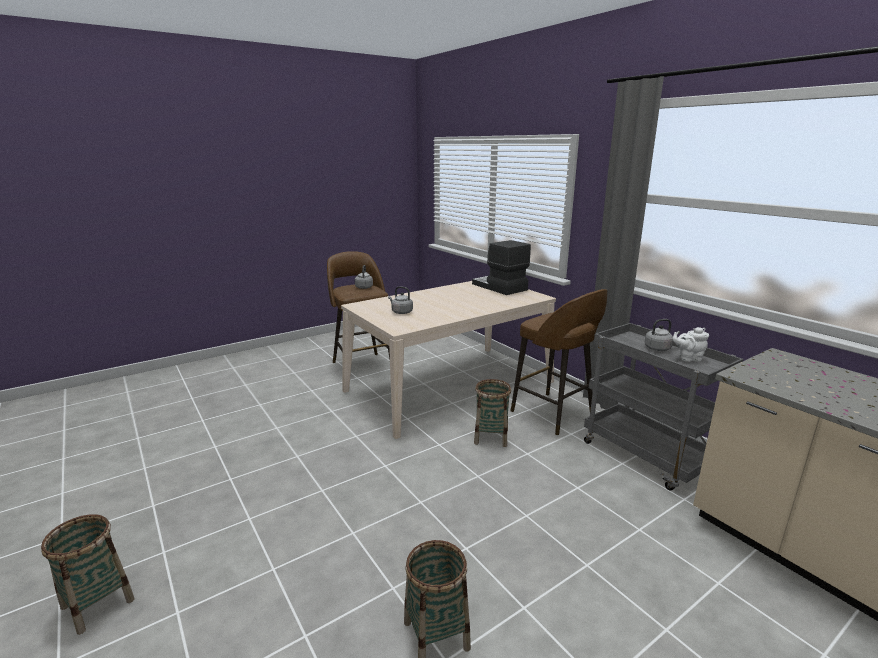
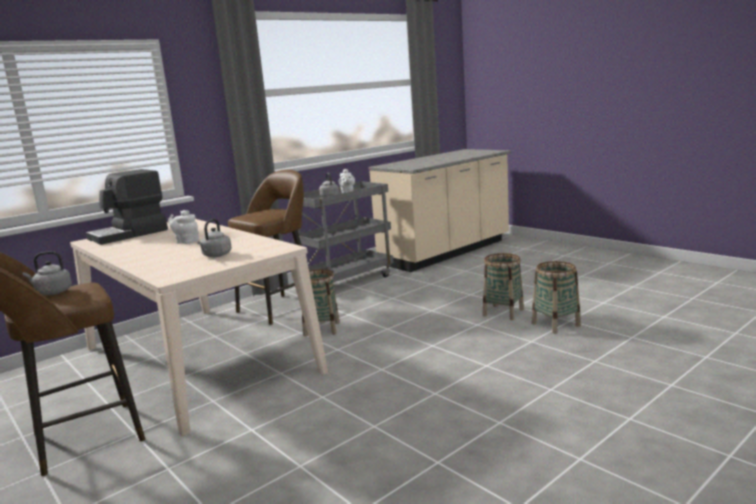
camera: 95 degrees left, 5 degrees down
basket [41,514,135,635] -> basket moved to [483,253,524,320]
none -> white teapot [168,210,199,244]

